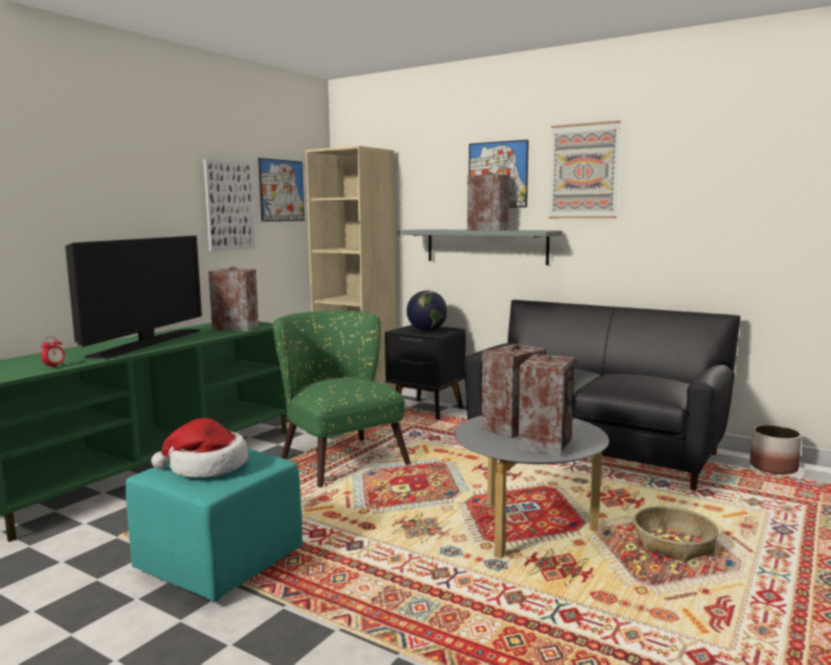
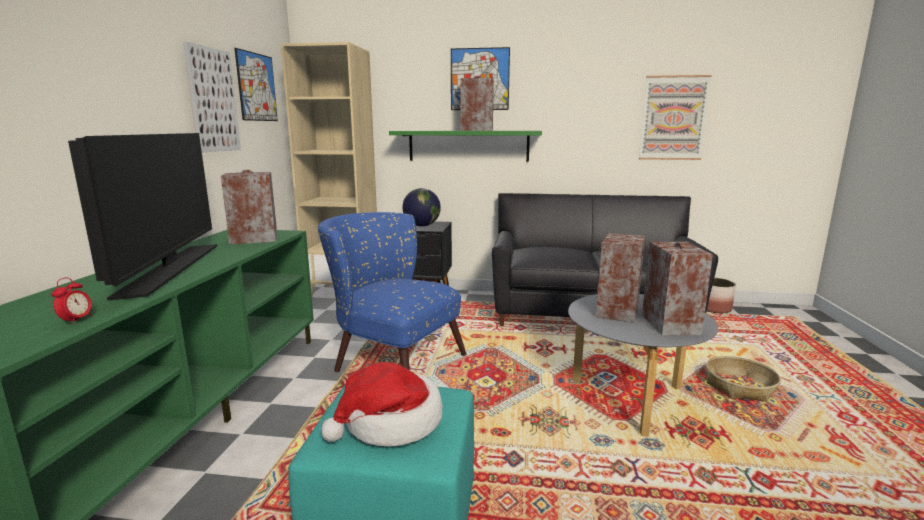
camera: 25 degrees left, 5 degrees up
green armchair [273,311,410,487] -> blue armchair [318,212,466,372]
grey shelf [399,229,562,265] -> green shelf [389,131,542,162]
picture [549,120,621,218] -> picture moved to [639,75,712,160]

